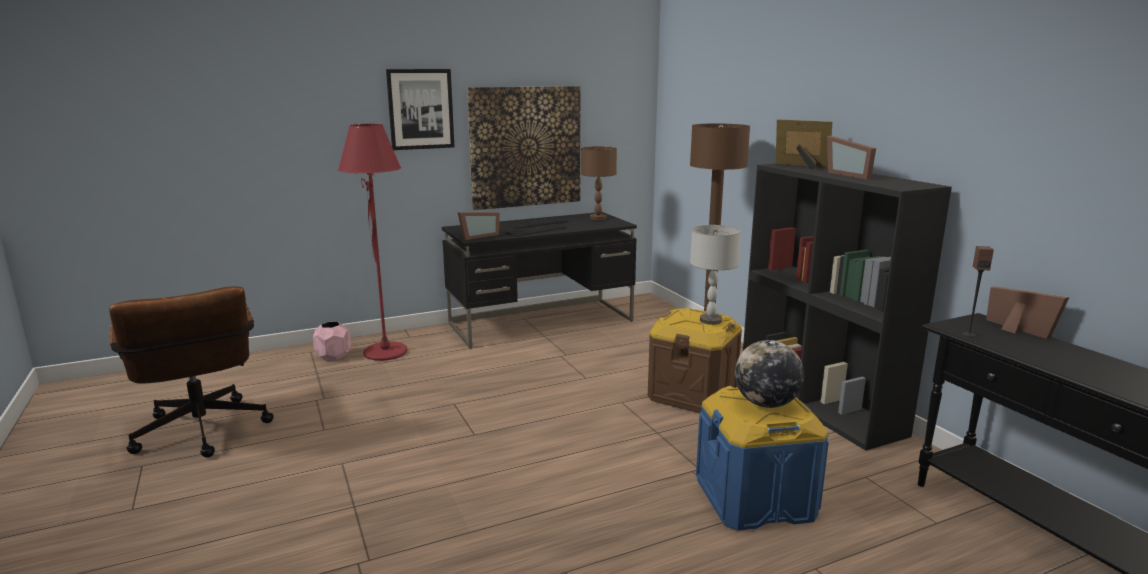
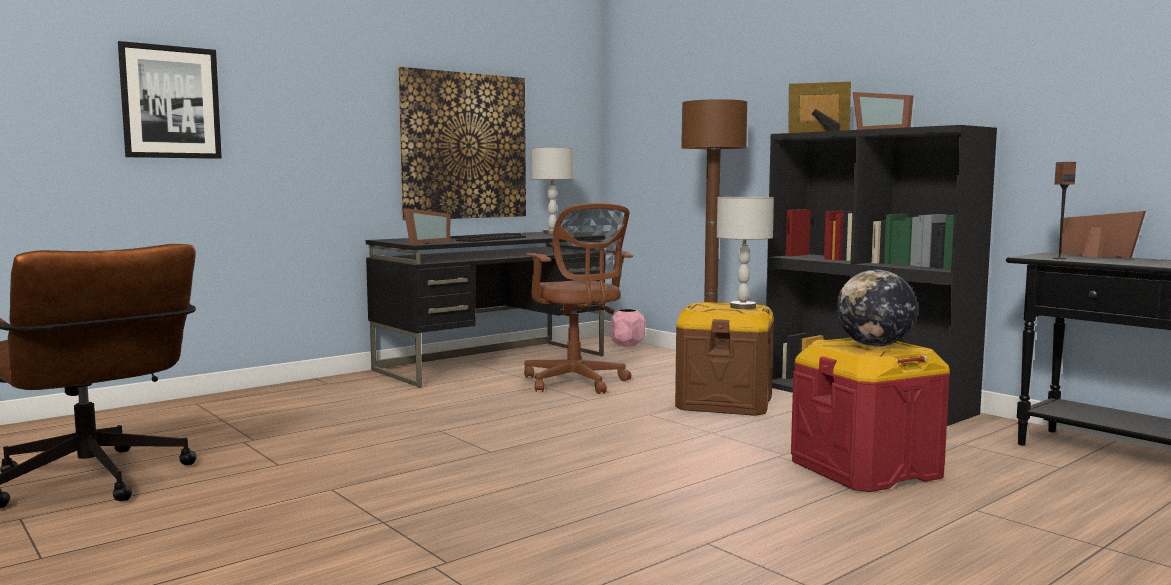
camera: 15 degrees left, 10 degrees down
pink planter [313,322,351,361] -> pink planter moved to [610,309,645,347]
red floor lamp [338,124,408,361] -> none
picture [386,69,455,150] -> picture moved to [118,41,222,159]
brown table lamp [581,146,617,220] -> grey table lamp [531,147,574,234]
blue storage box [696,386,829,531] -> red storage box [791,337,950,492]
none -> brown office chair [524,203,633,394]

